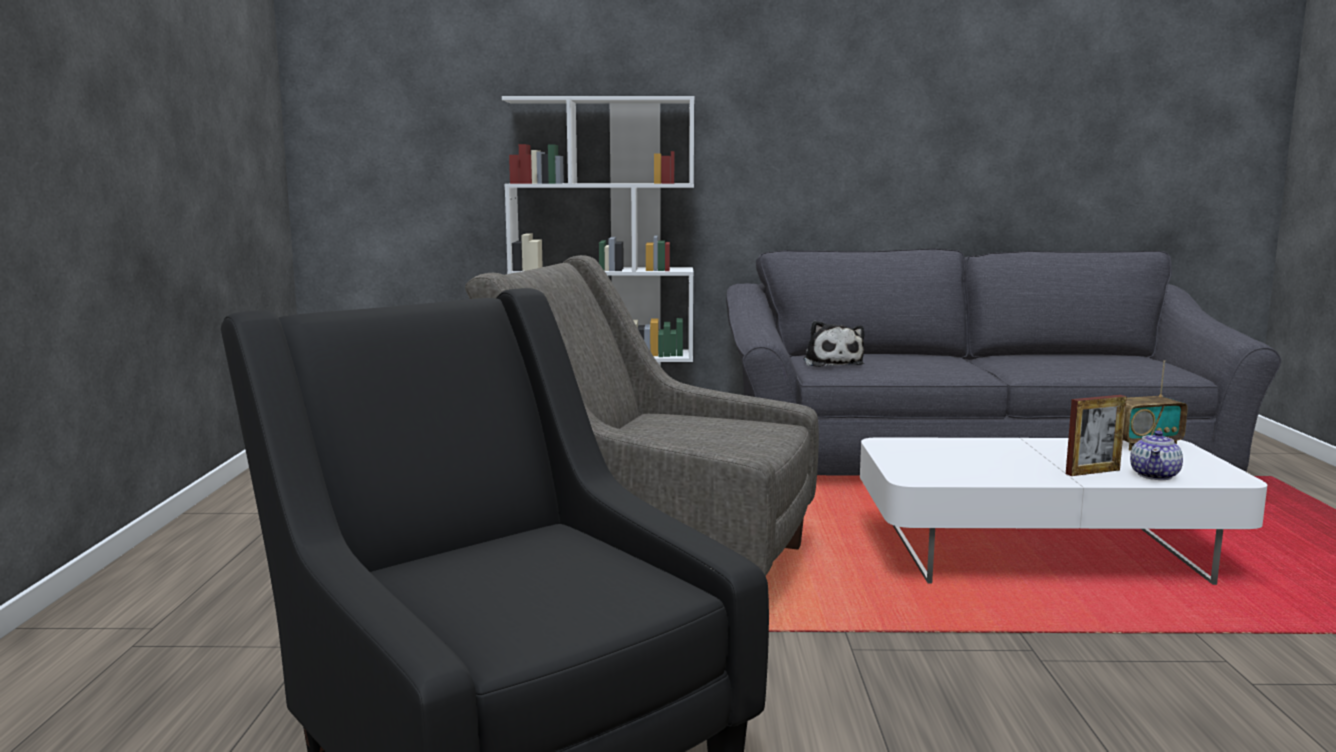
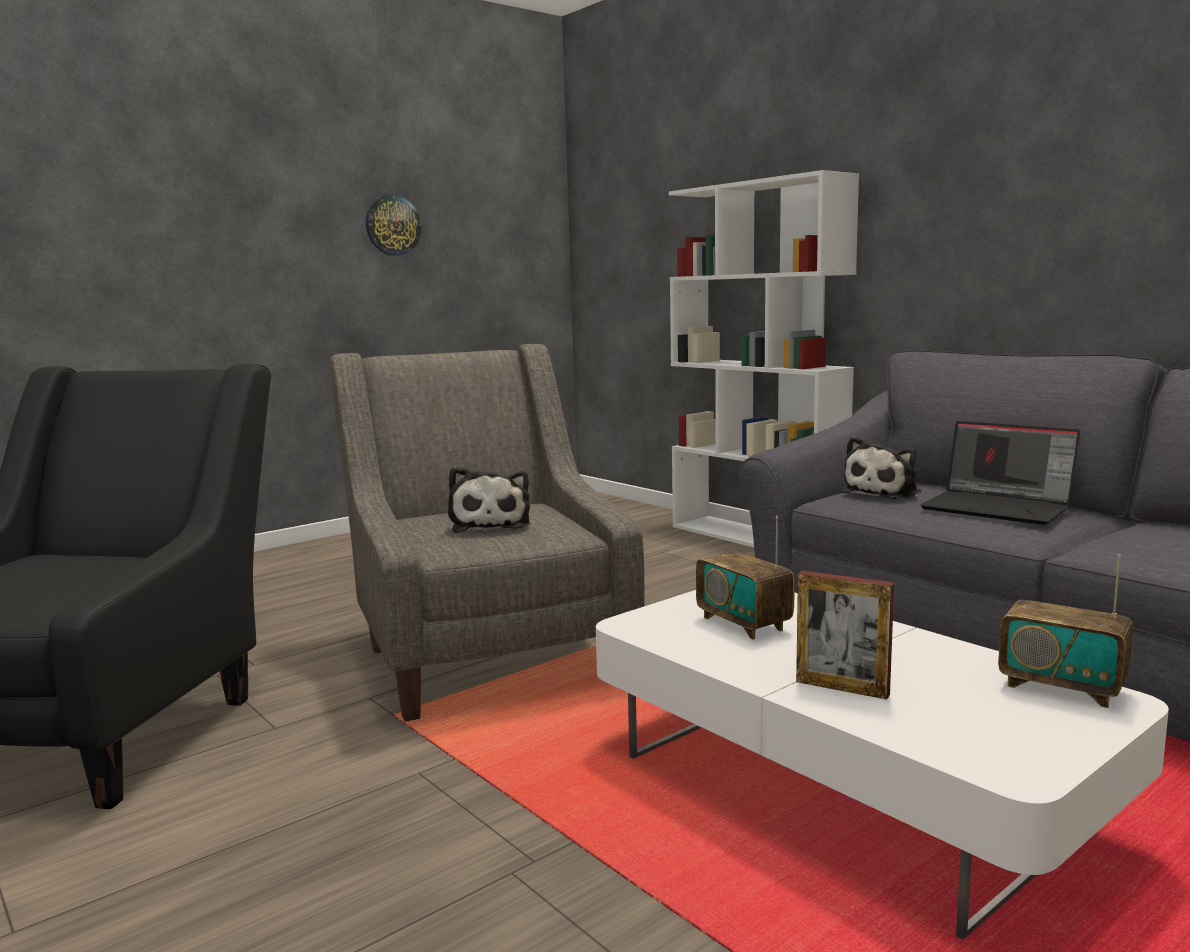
camera: 50 degrees right, 0 degrees up
teapot [1130,431,1183,480] -> none
none -> wall clock [366,194,421,256]
none -> plush toy [448,467,530,533]
none -> radio [696,516,795,640]
none -> laptop [920,421,1080,525]

